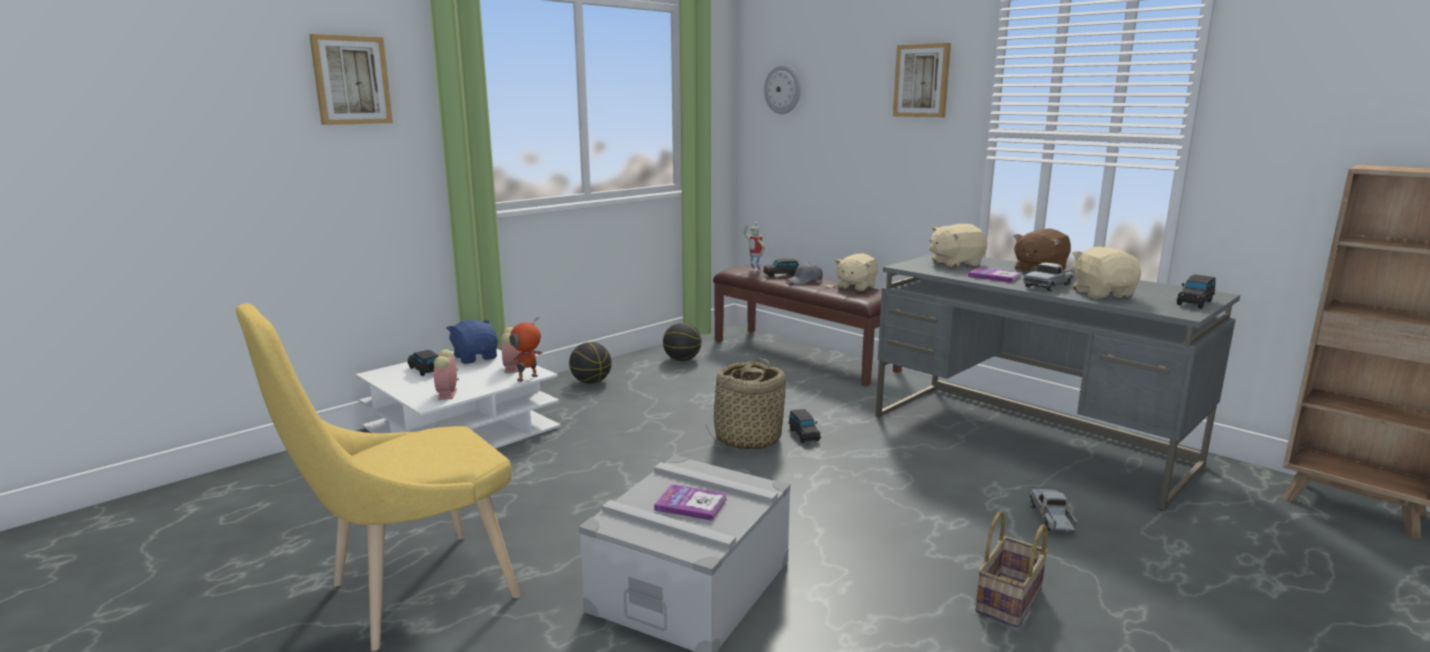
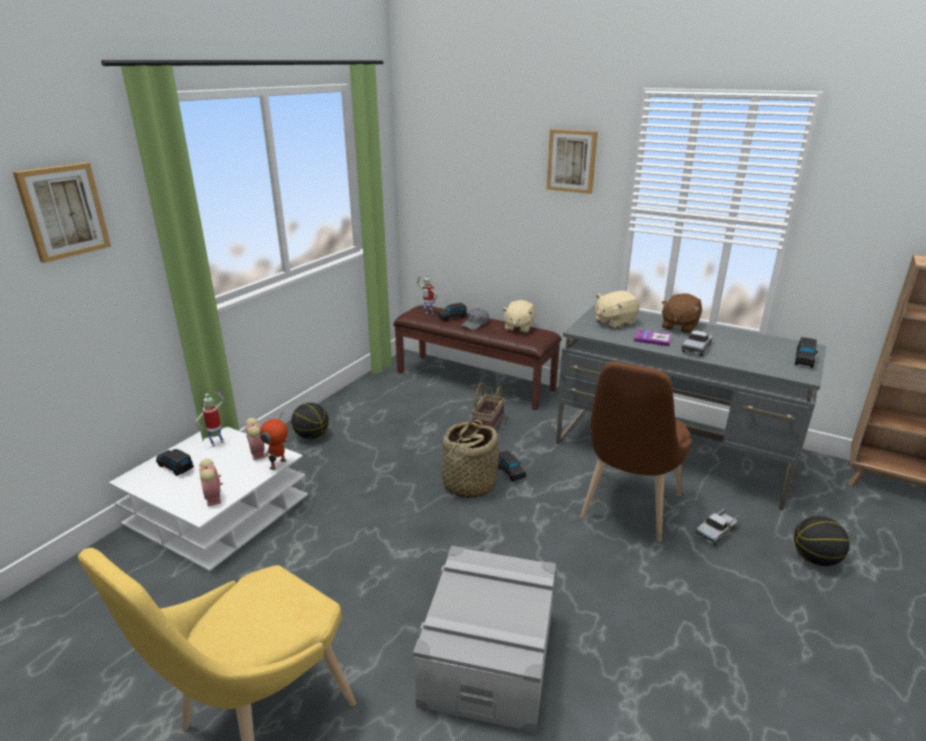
camera: 15 degrees left, 10 degrees up
blue plush toy [446,319,498,364] -> toy robot [195,392,224,447]
book [654,484,727,521] -> none
basketball [663,323,701,361] -> basketball moved to [794,516,849,566]
wall clock [764,65,801,114] -> none
basket [975,511,1048,628] -> basket moved to [472,383,504,429]
toy truck [1030,489,1077,534] -> toy truck turned 120 degrees counterclockwise [695,508,738,546]
beige plush toy [1072,246,1141,299] -> none
none -> brown chair [580,362,692,542]

